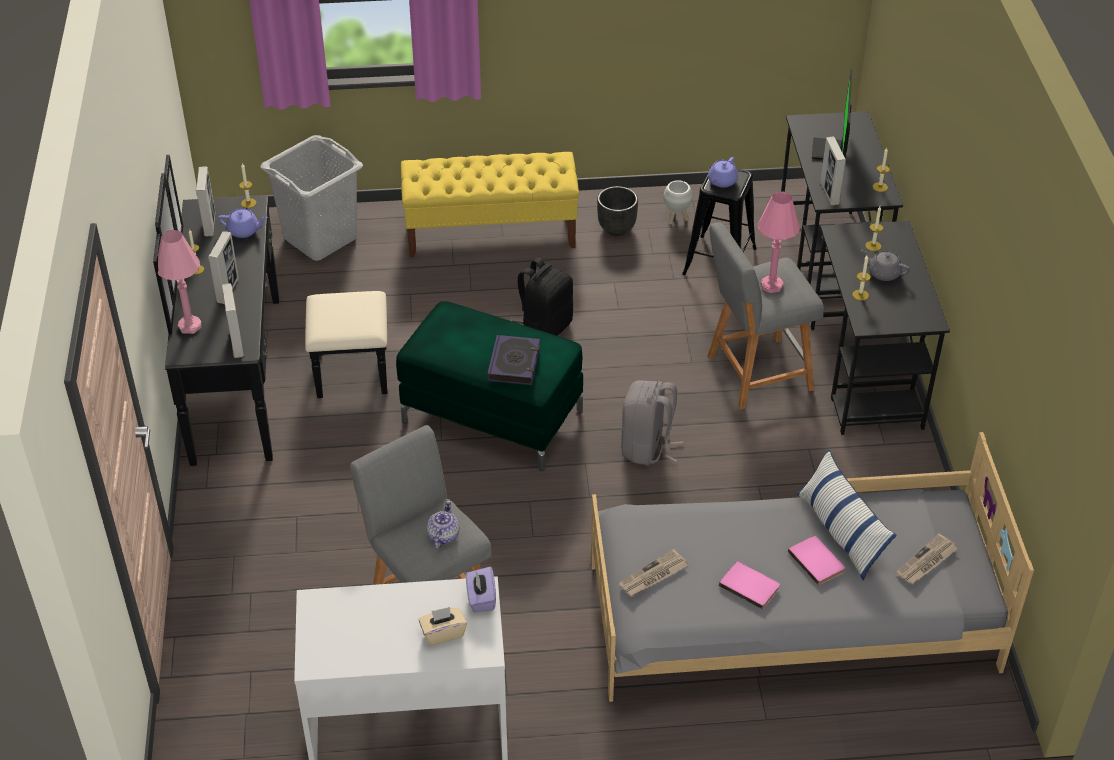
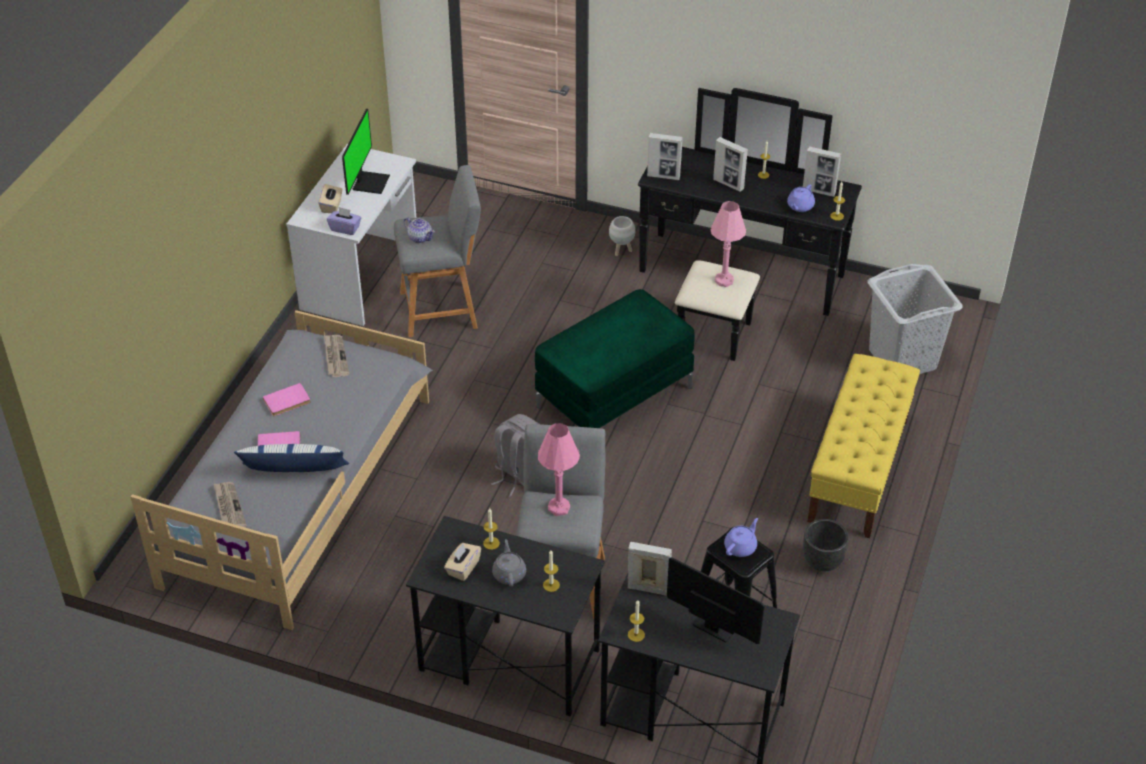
camera: 115 degrees right, 0 degrees up
pink table lamp [158,230,201,334] -> pink table lamp moved to [711,201,746,287]
book [487,335,540,385] -> none
black backpack [512,257,573,336] -> none
white planter [663,180,693,224] -> white planter moved to [609,216,635,256]
purple teapot [708,157,738,188] -> purple teapot turned 75 degrees clockwise [724,518,758,557]
grey teapot [861,250,910,281] -> grey teapot turned 60 degrees counterclockwise [492,539,526,587]
none -> monitor [342,109,390,195]
none -> beige tissue box [444,543,481,581]

